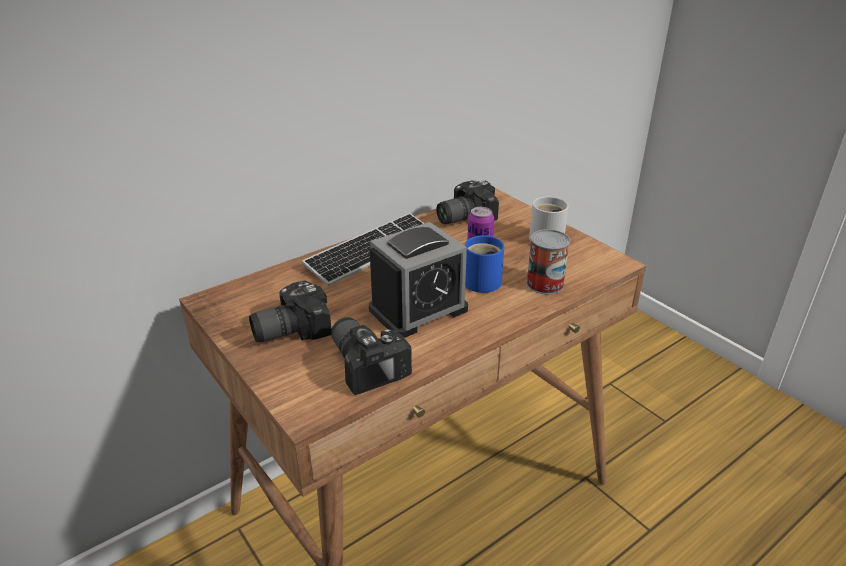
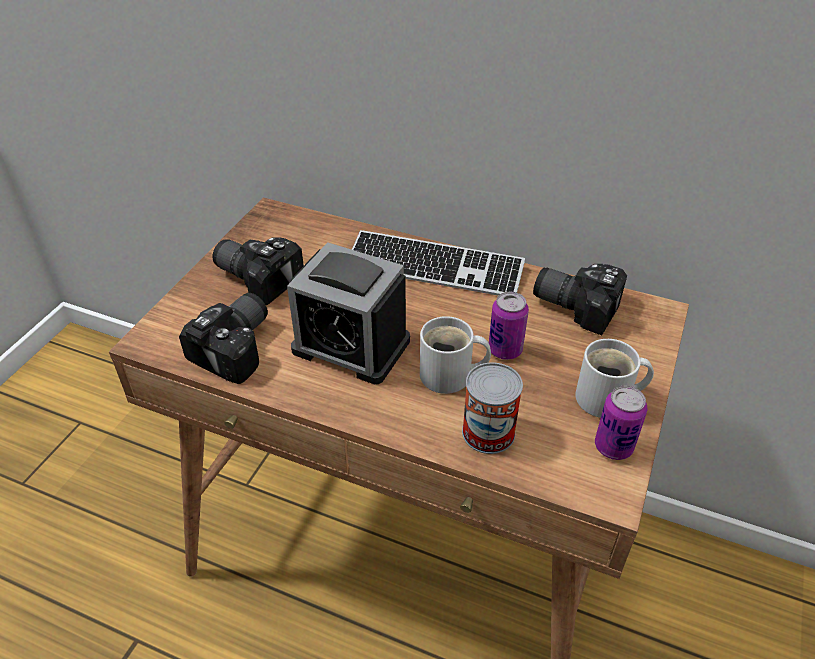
camera: 60 degrees right, 10 degrees up
blue mug [465,236,504,293] -> white mug [420,316,491,394]
none -> can [595,386,647,460]

